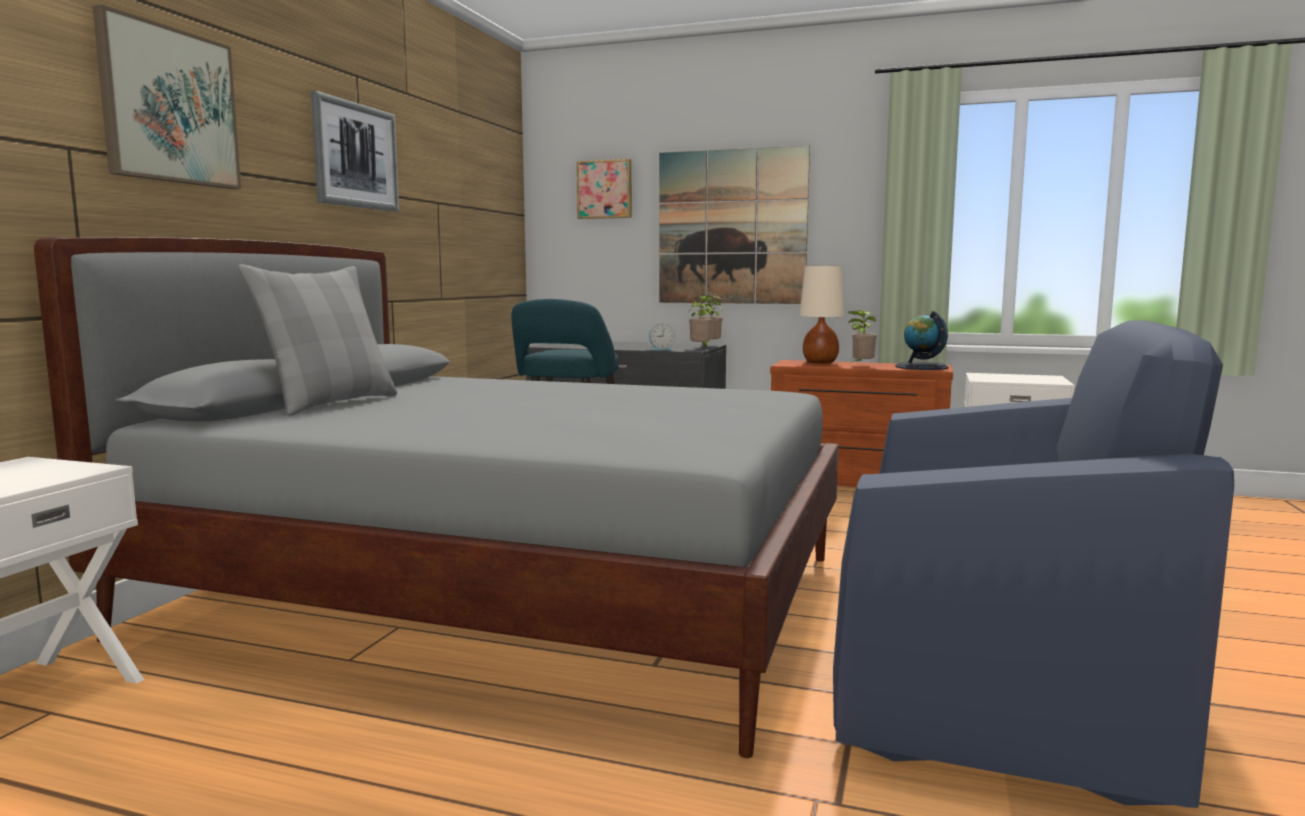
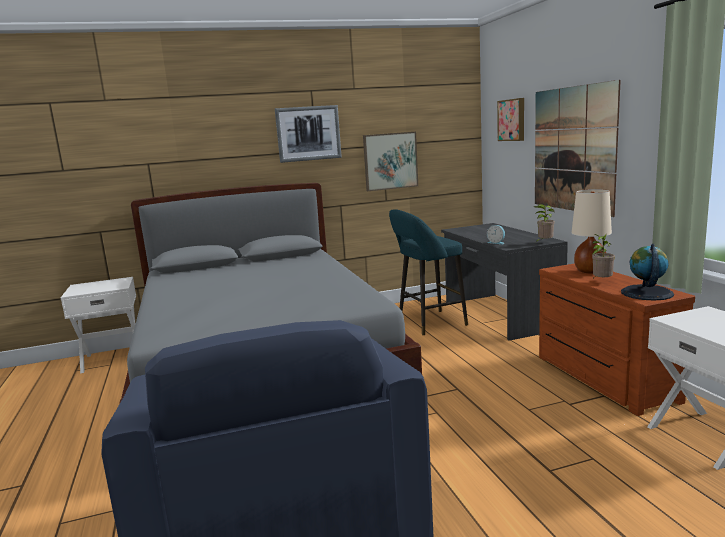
camera: 55 degrees right, 5 degrees up
picture [92,5,241,189] -> picture moved to [363,132,418,191]
grey pillow [238,264,397,416] -> none
potted plant [689,296,713,347] -> none

